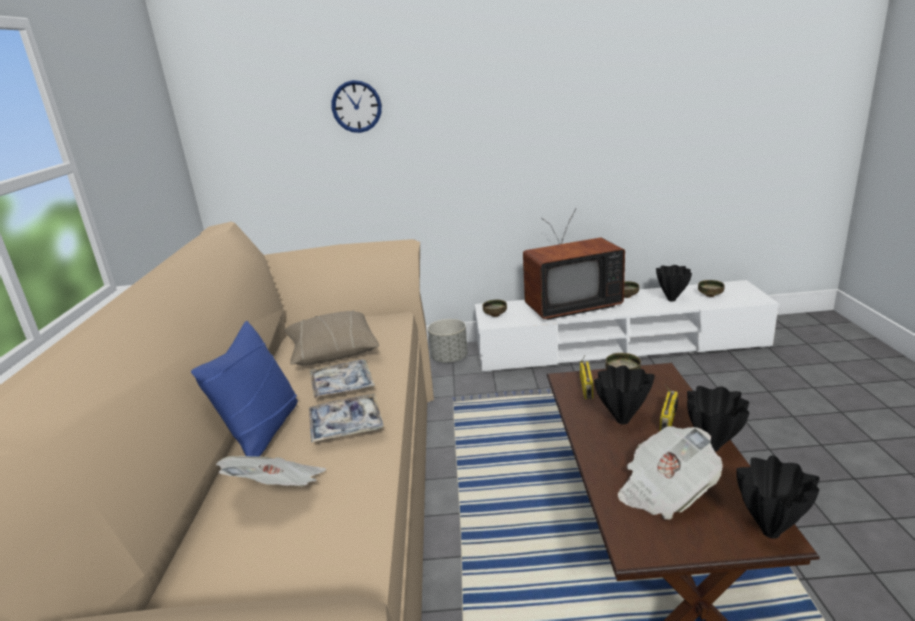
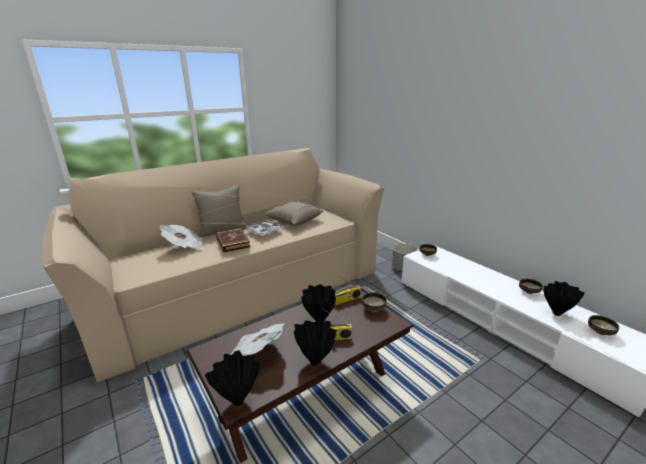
camera: 55 degrees right, 0 degrees up
blue pillow [191,321,298,457] -> beige pillow [191,185,247,237]
tray [309,394,384,443] -> book [216,228,250,253]
wall clock [332,80,382,133] -> none
television [523,209,625,320] -> none

